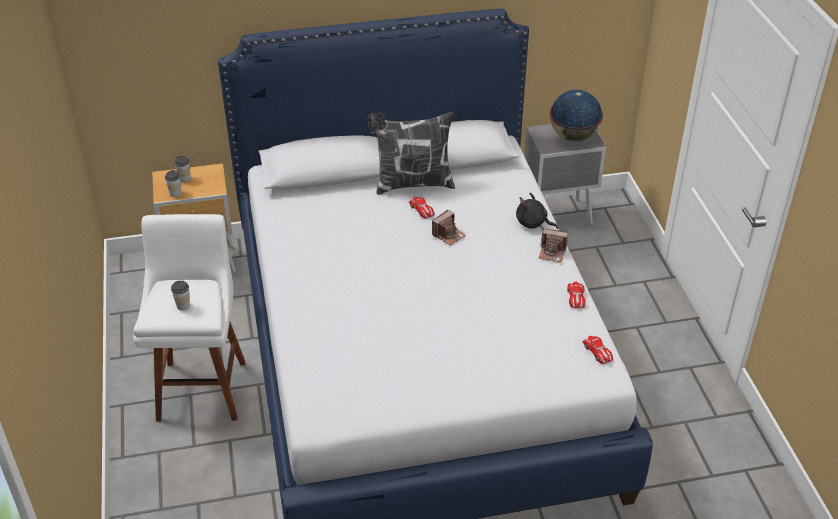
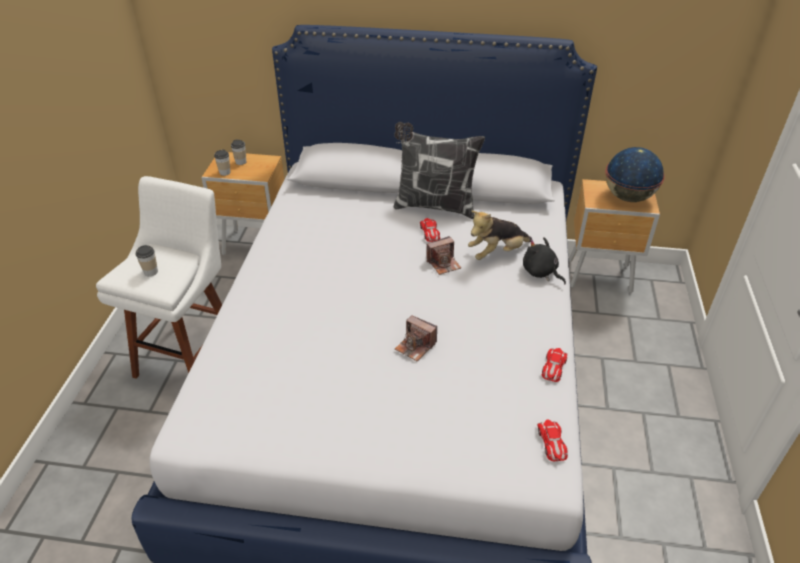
camera: 20 degrees right, 0 degrees up
grey nightstand [524,124,606,225] -> brown nightstand [569,179,660,293]
camera [539,229,568,263] -> camera moved to [395,315,437,361]
none -> plush toy [468,211,532,260]

